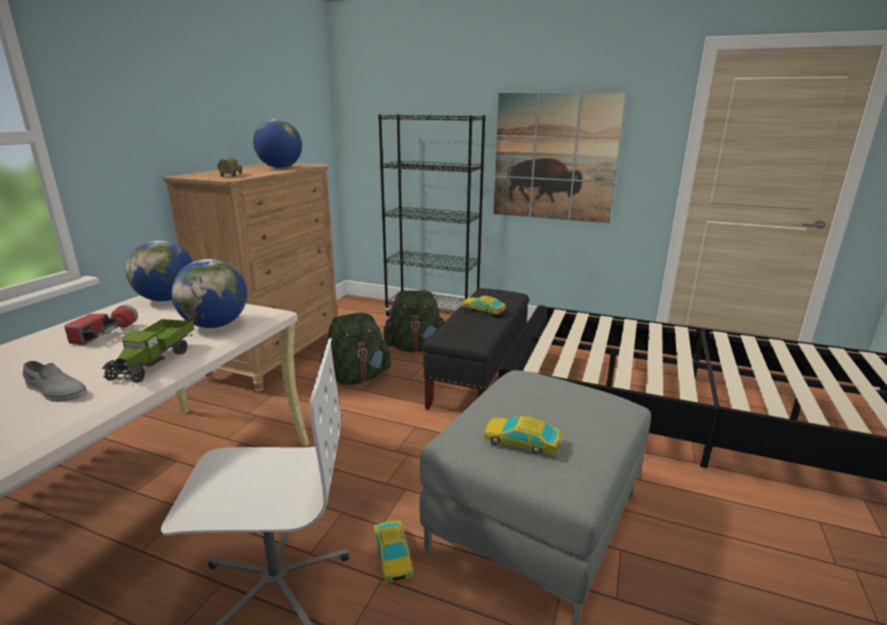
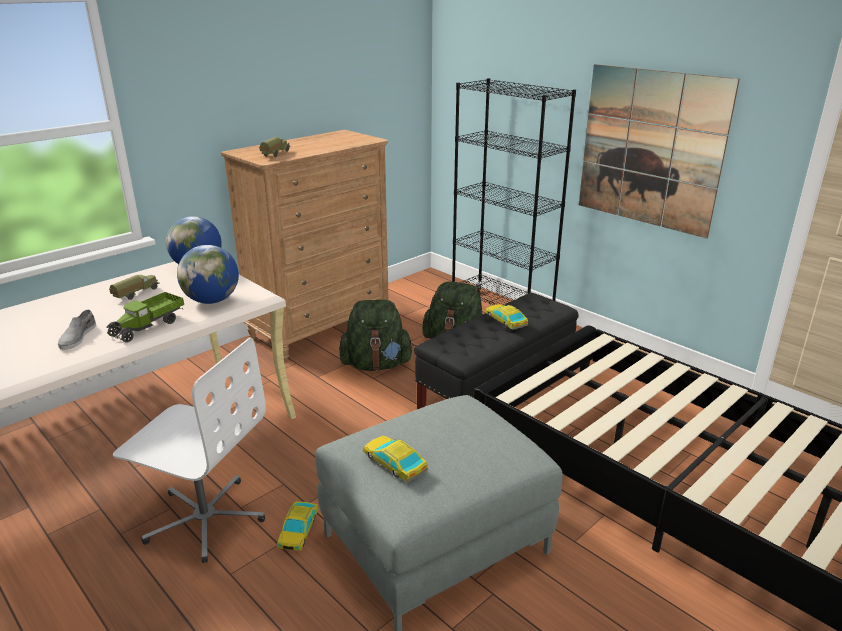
camera: 25 degrees right, 5 degrees up
grey shoe [23,361,87,402] -> grey shoe turned 45 degrees clockwise [58,310,96,350]
flashlight [64,304,138,345] -> toy truck [109,275,160,300]
globe [253,119,302,168] -> none

